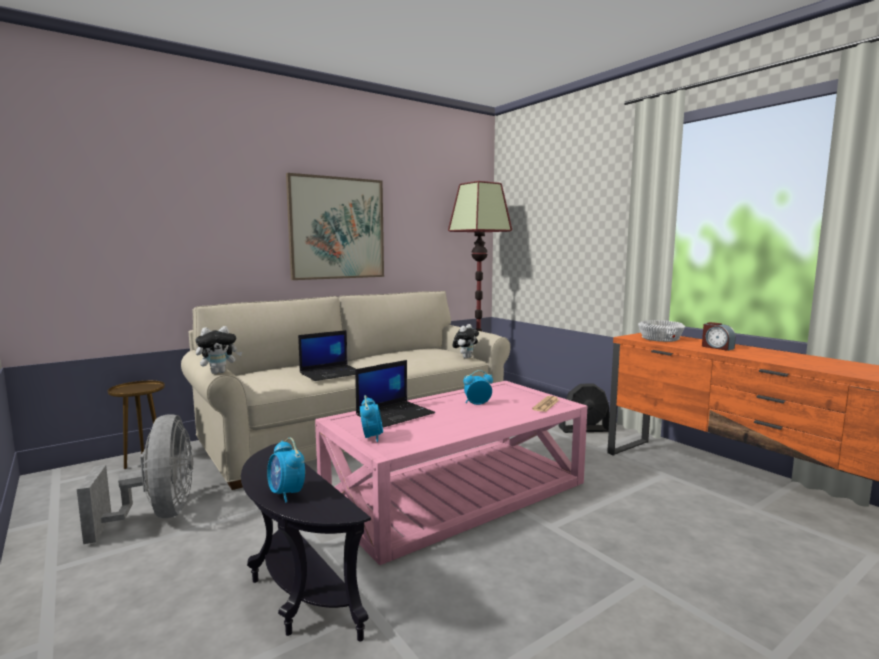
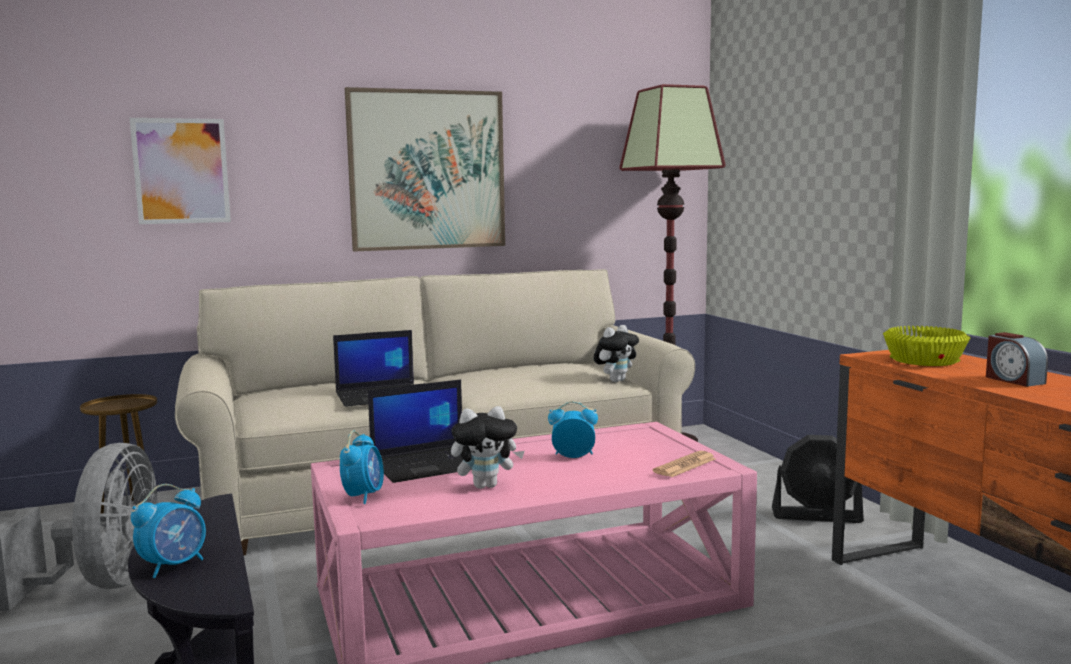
camera: 15 degrees right, 0 degrees up
plush toy [195,326,242,374] -> plush toy moved to [451,406,525,489]
alarm clock [267,438,305,502] -> alarm clock turned 120 degrees counterclockwise [131,484,206,578]
white bowl [638,320,685,342] -> yellow bowl [883,326,970,366]
none -> picture [130,118,231,224]

